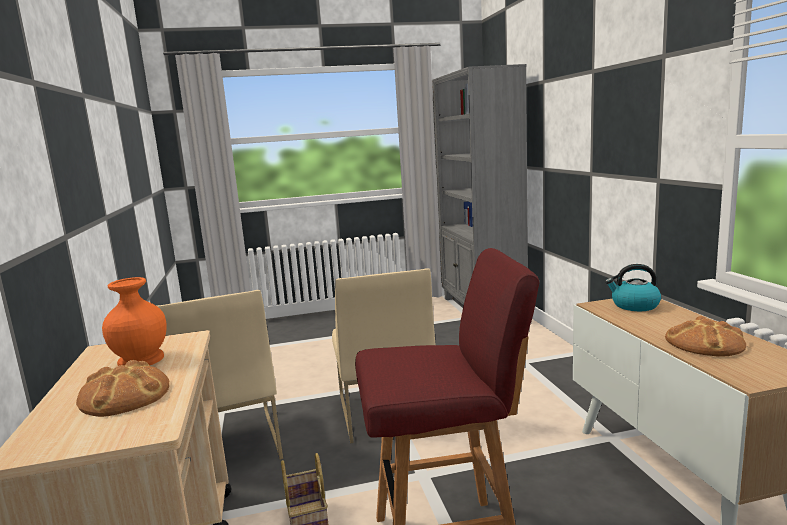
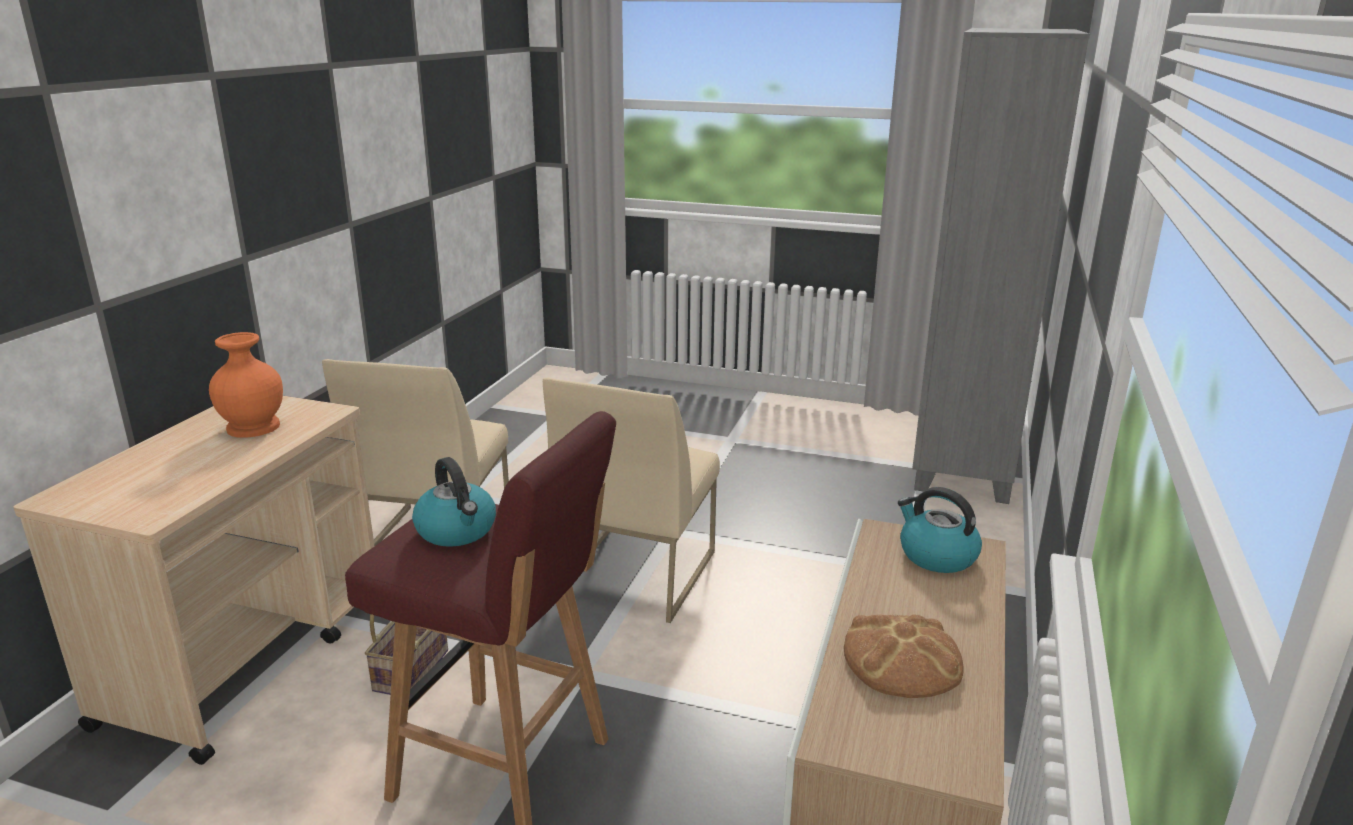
camera: 30 degrees right, 10 degrees up
bread [76,360,169,417] -> none
none -> kettle [412,457,496,547]

